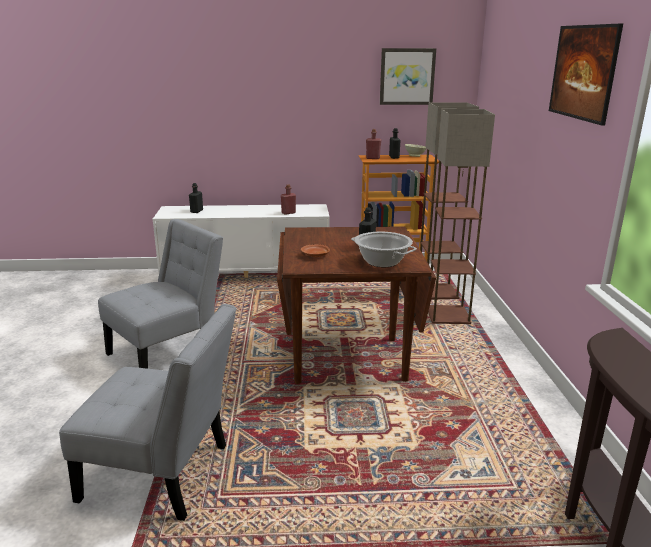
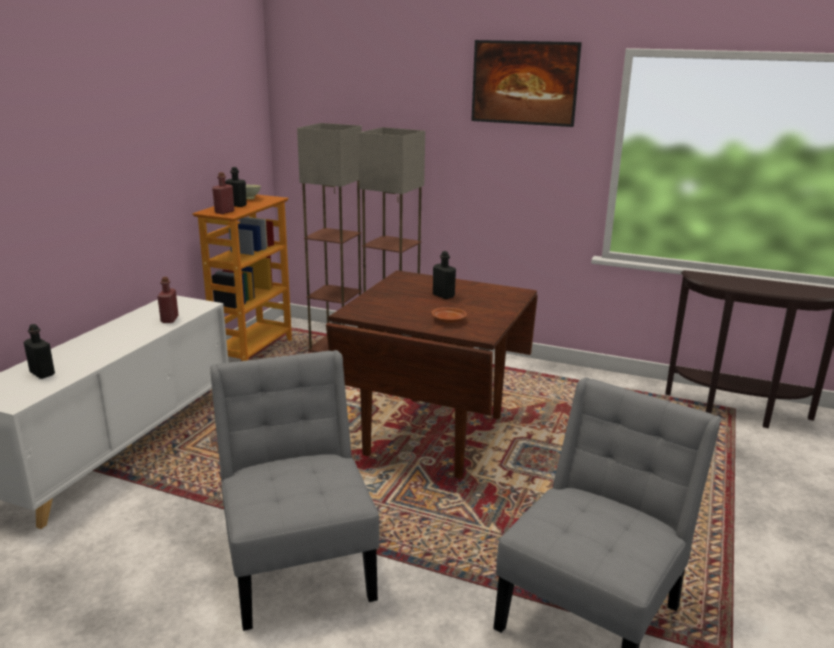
camera: 65 degrees left, 0 degrees up
cooking pot [351,232,417,267] -> none
picture [380,48,436,105] -> none

